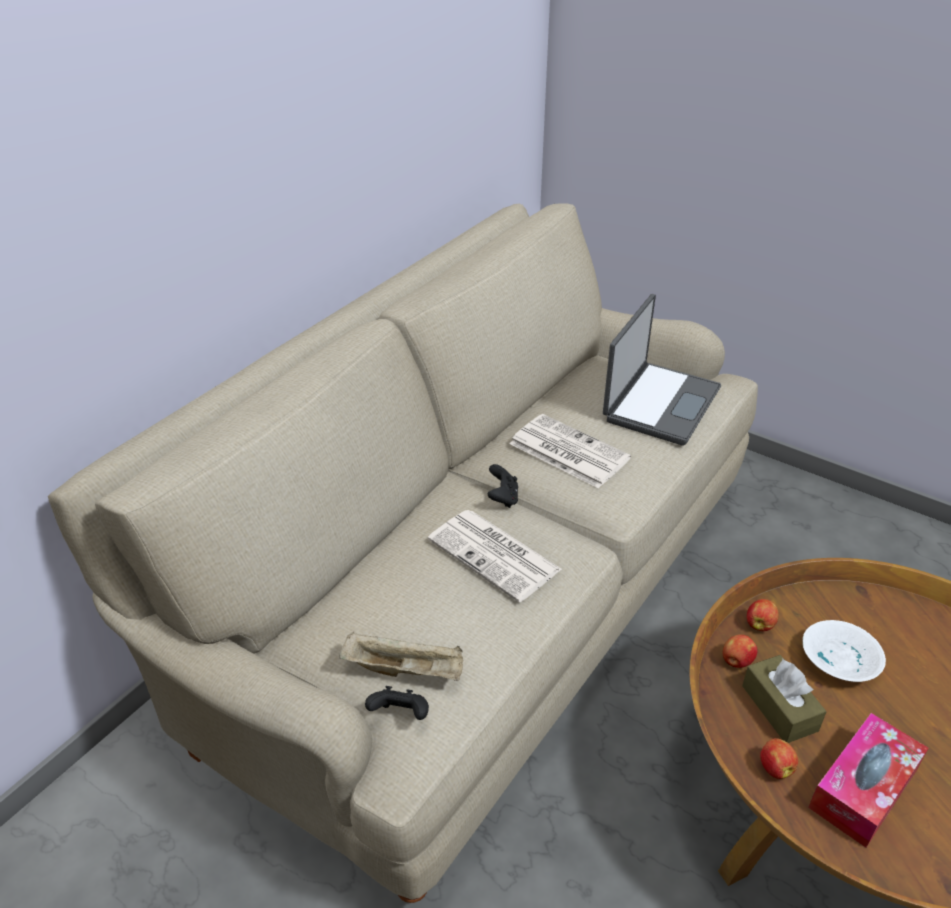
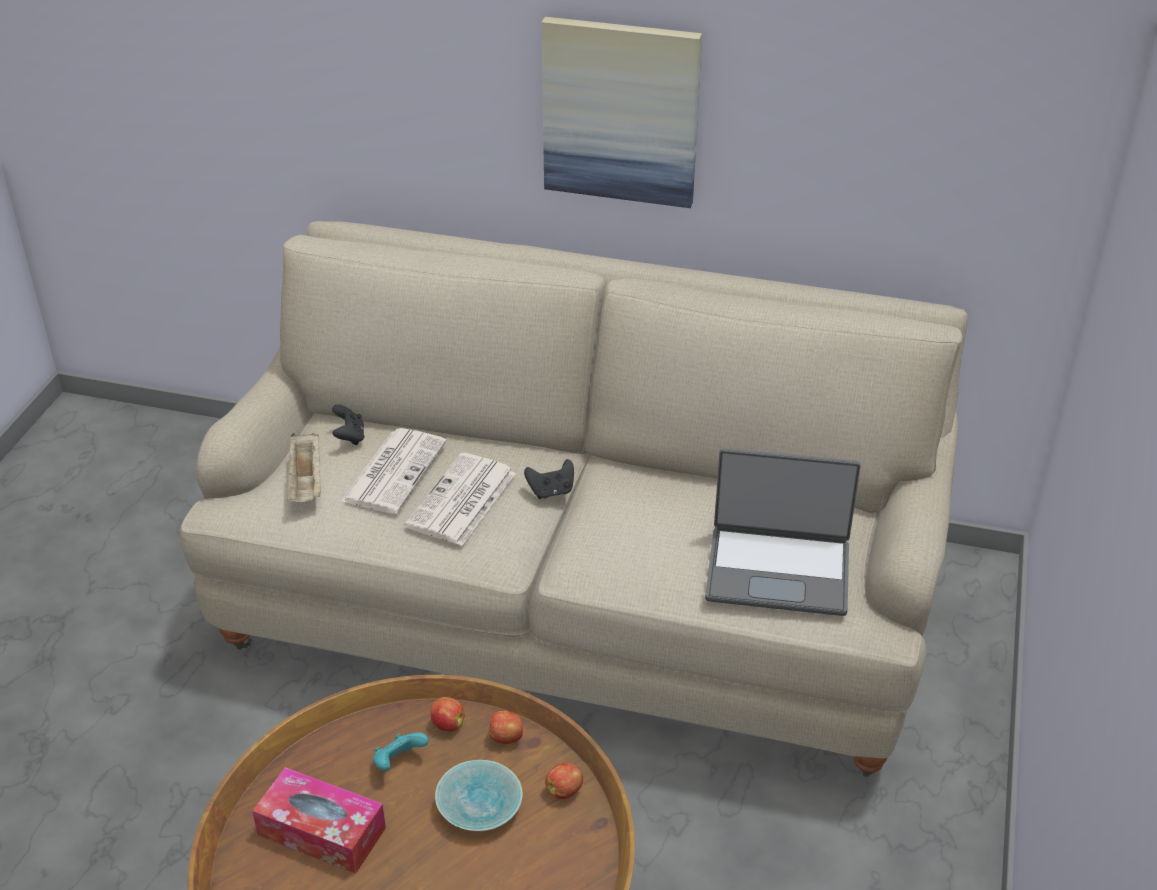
camera: 70 degrees right, 0 degrees up
black game controller [365,686,429,720] -> black game controller moved to [332,404,365,445]
newspaper [509,414,631,489] -> newspaper moved to [340,428,447,514]
brown tissue box [742,655,827,743] -> turquoise game controller [373,732,429,771]
apple [760,738,798,779] -> apple moved to [545,763,583,799]
white bowl [802,620,886,682] -> turquoise bowl [435,760,522,831]
none -> picture [542,17,702,208]

